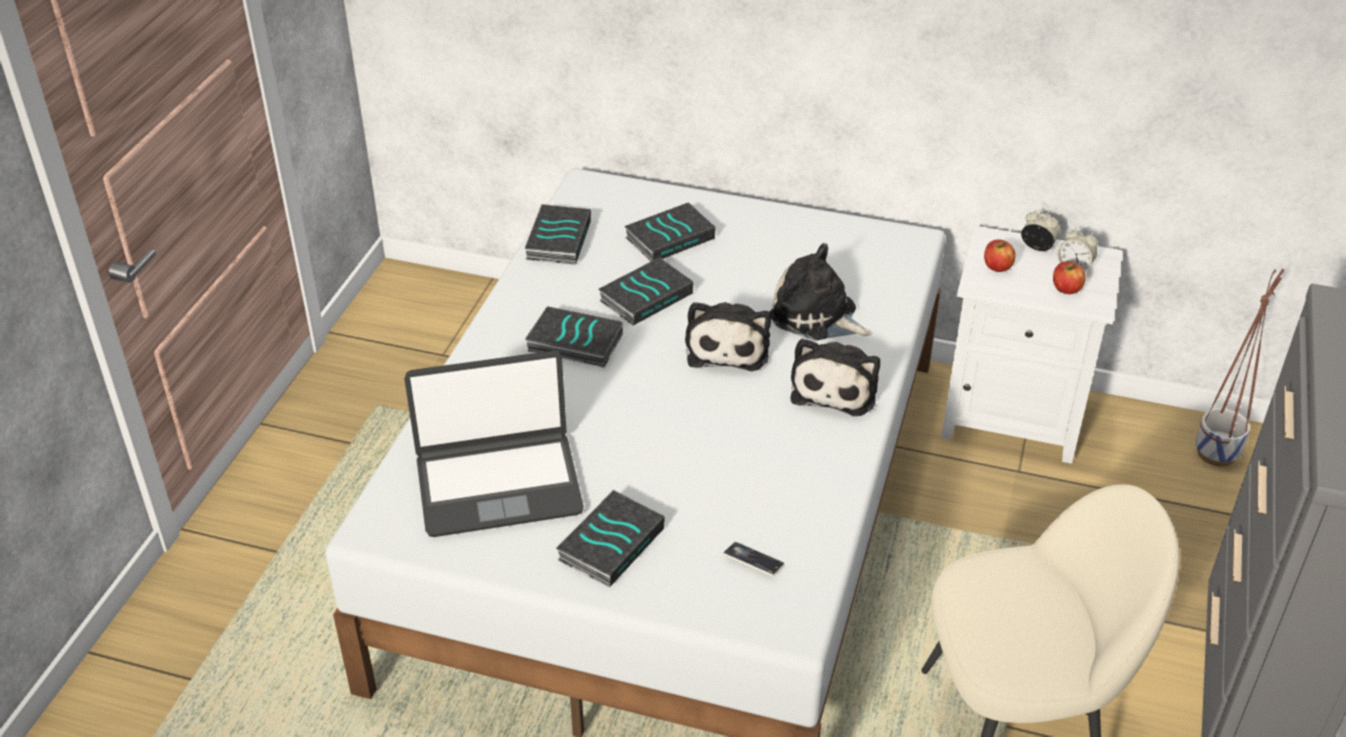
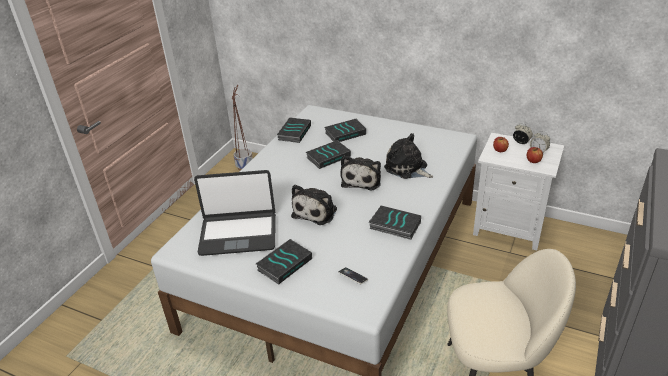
camera: 10 degrees right, 5 degrees down
book [525,306,623,368] -> book moved to [369,206,421,240]
plush toy [790,338,880,416] -> plush toy moved to [291,185,337,225]
planter [1196,268,1285,467] -> planter moved to [232,85,253,171]

